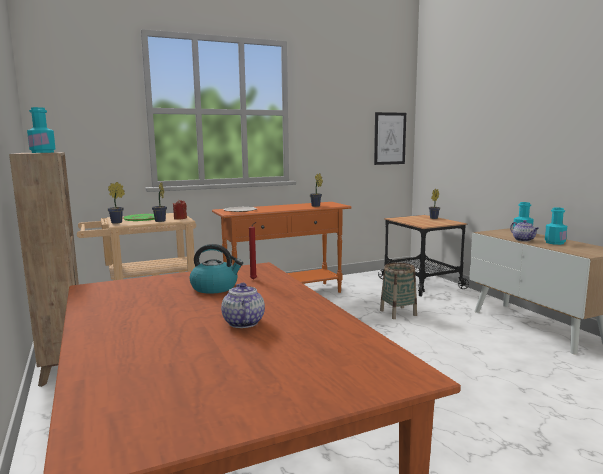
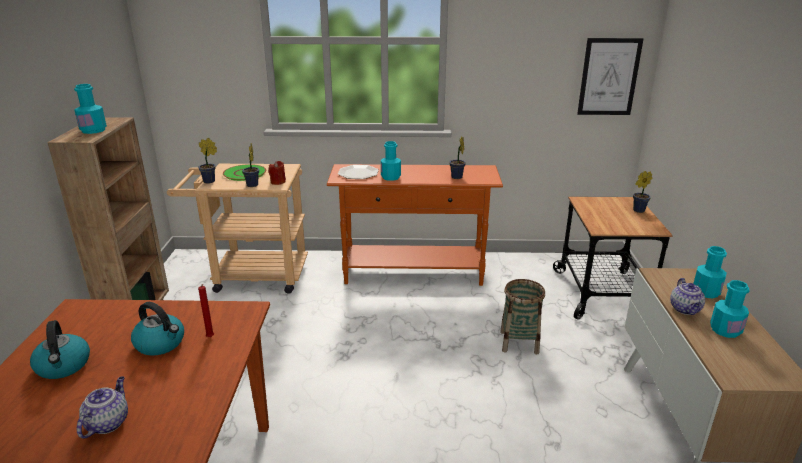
camera: 25 degrees right, 15 degrees up
none -> kettle [30,320,90,379]
none -> turquoise bottle [381,141,401,181]

